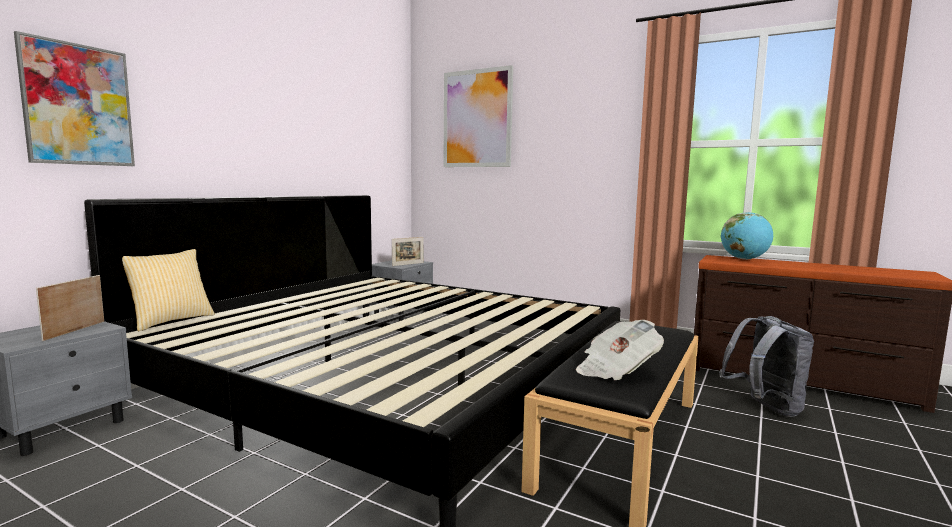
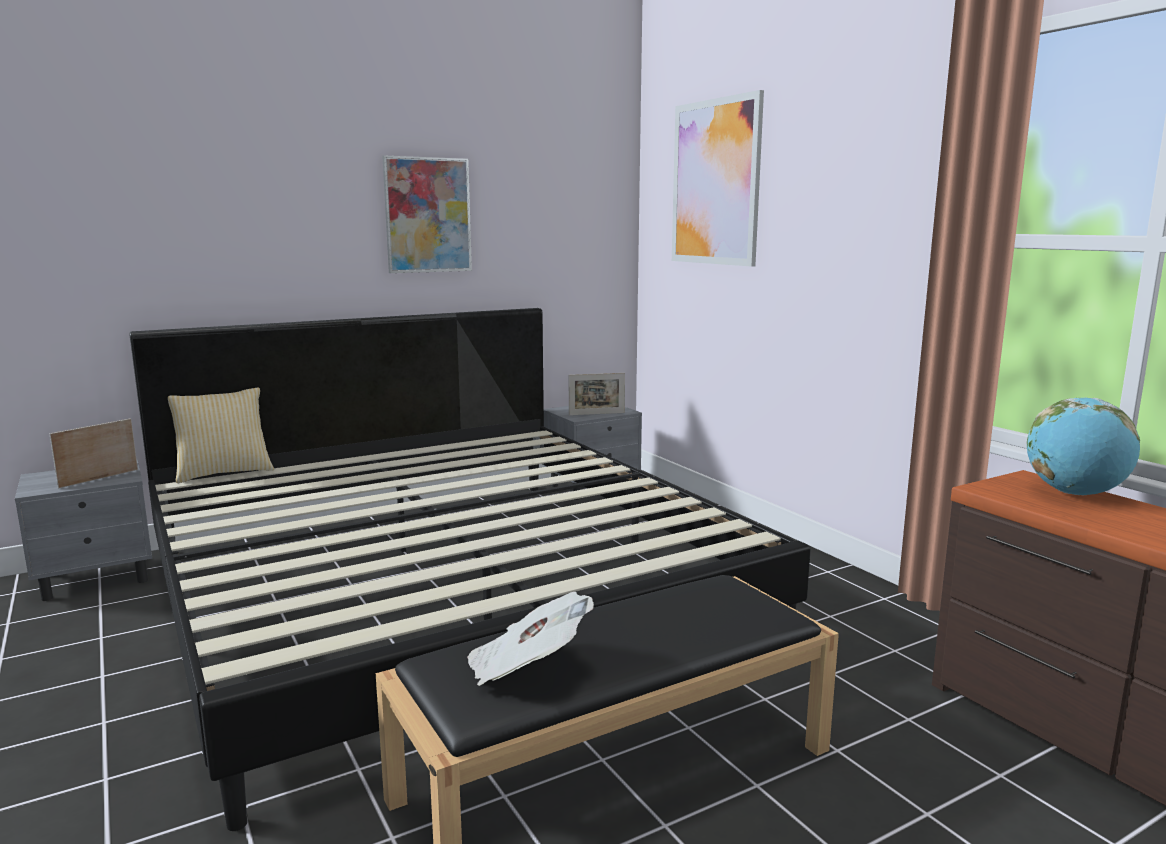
camera: 30 degrees right, 5 degrees up
picture [14,31,135,166] -> picture moved to [382,156,472,273]
grey backpack [719,316,814,417] -> none

